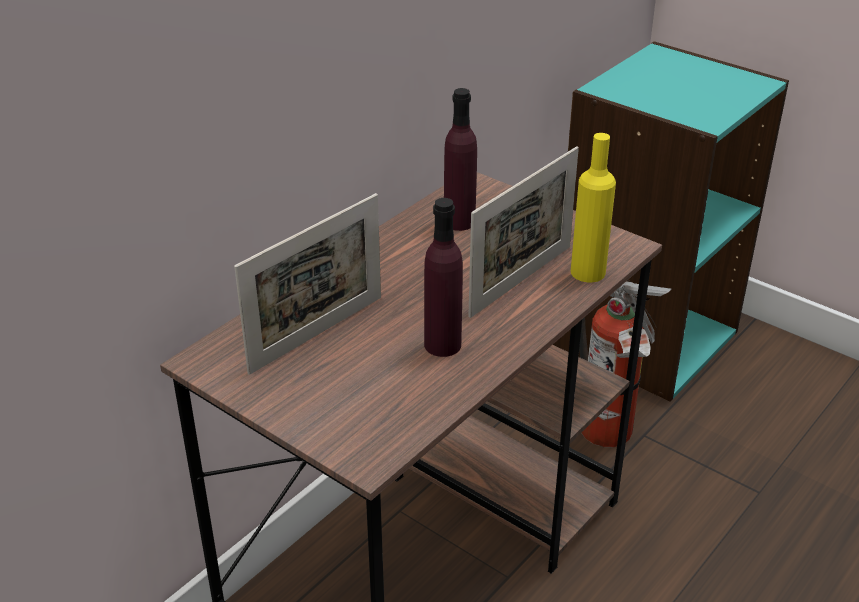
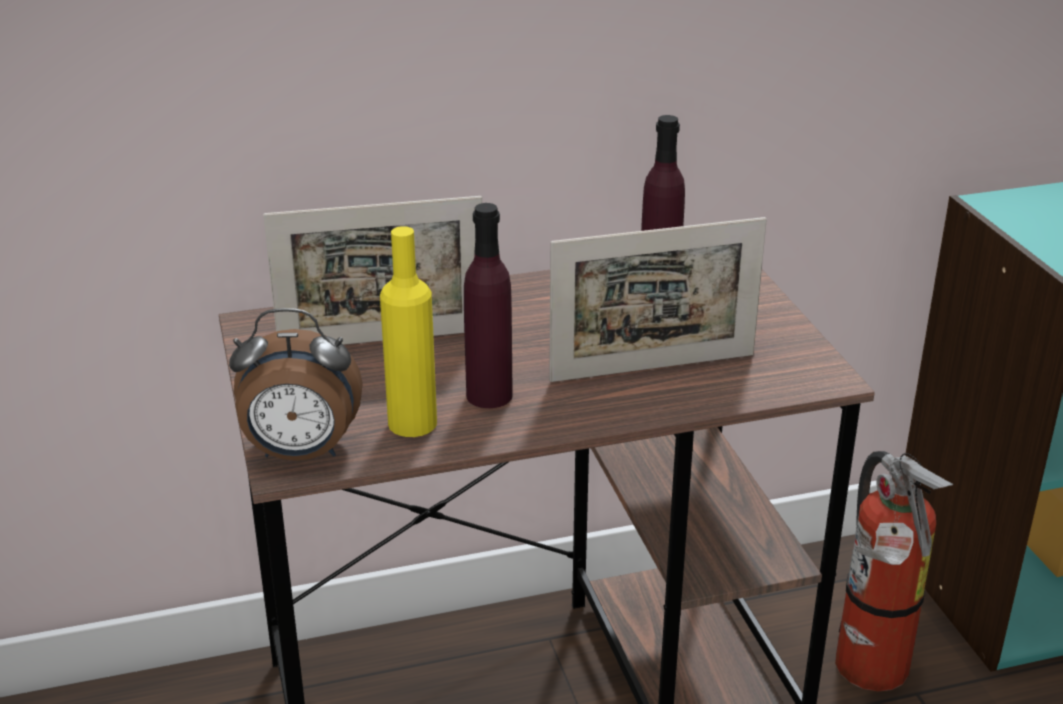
camera: 35 degrees right, 5 degrees down
yellow bottle [571,133,616,282] -> yellow bottle moved to [380,226,437,437]
none -> alarm clock [229,308,363,461]

